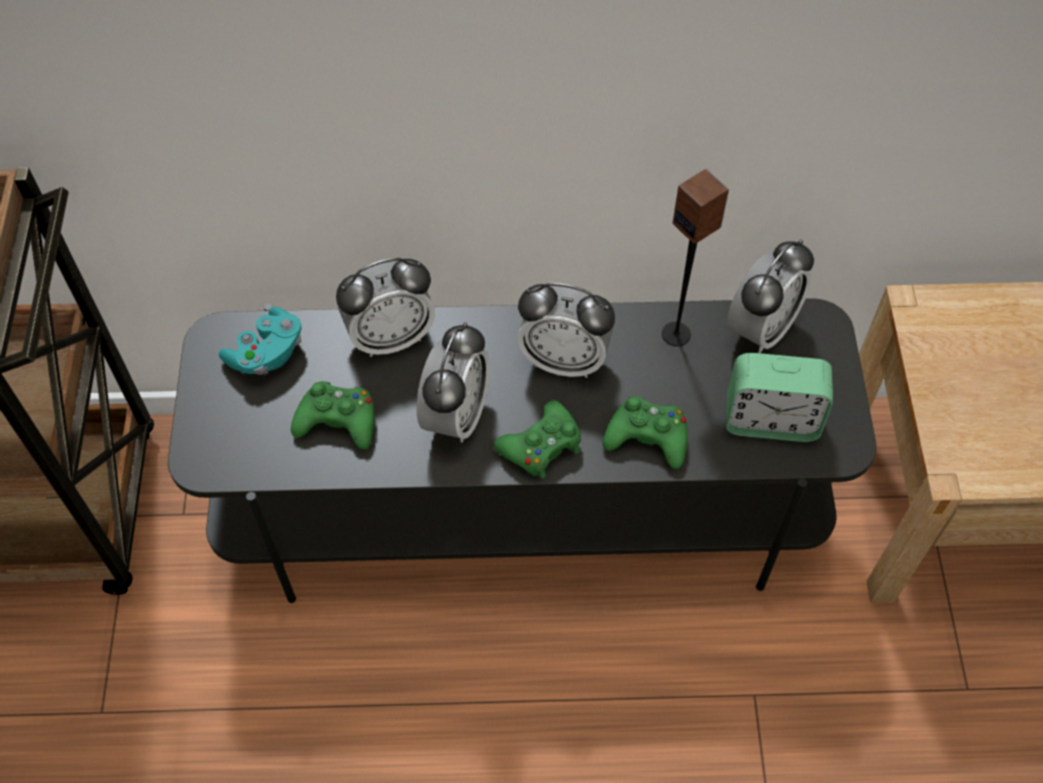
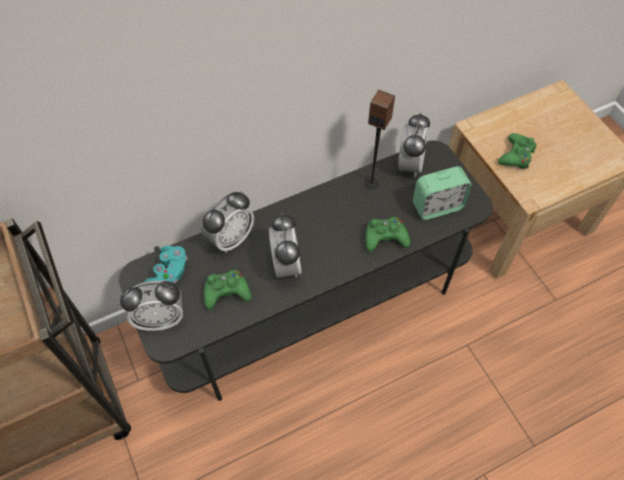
camera: 25 degrees left, 0 degrees up
green game controller [493,400,581,479] -> green game controller moved to [498,133,537,169]
alarm clock [517,283,615,378] -> alarm clock moved to [120,281,183,331]

